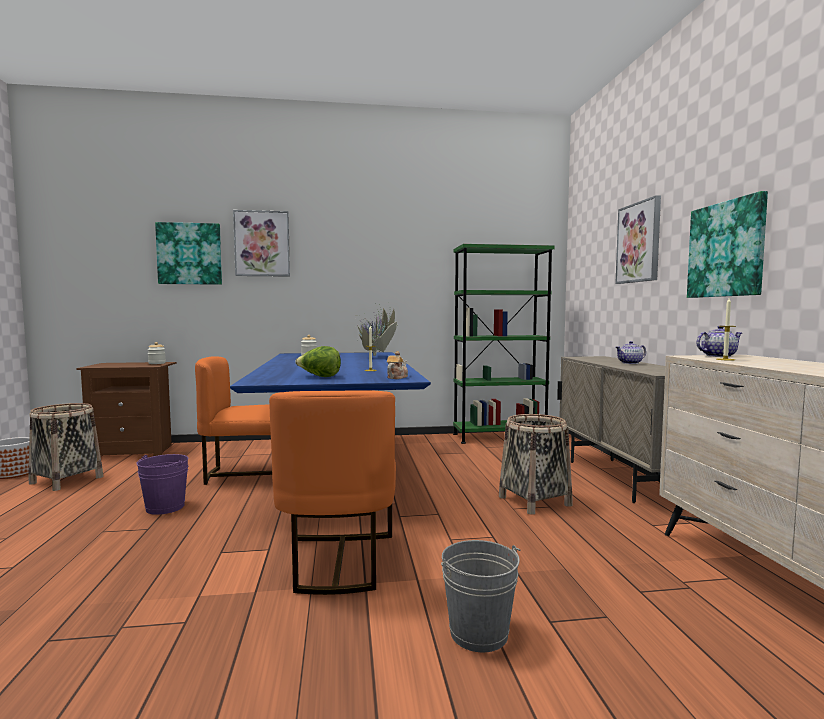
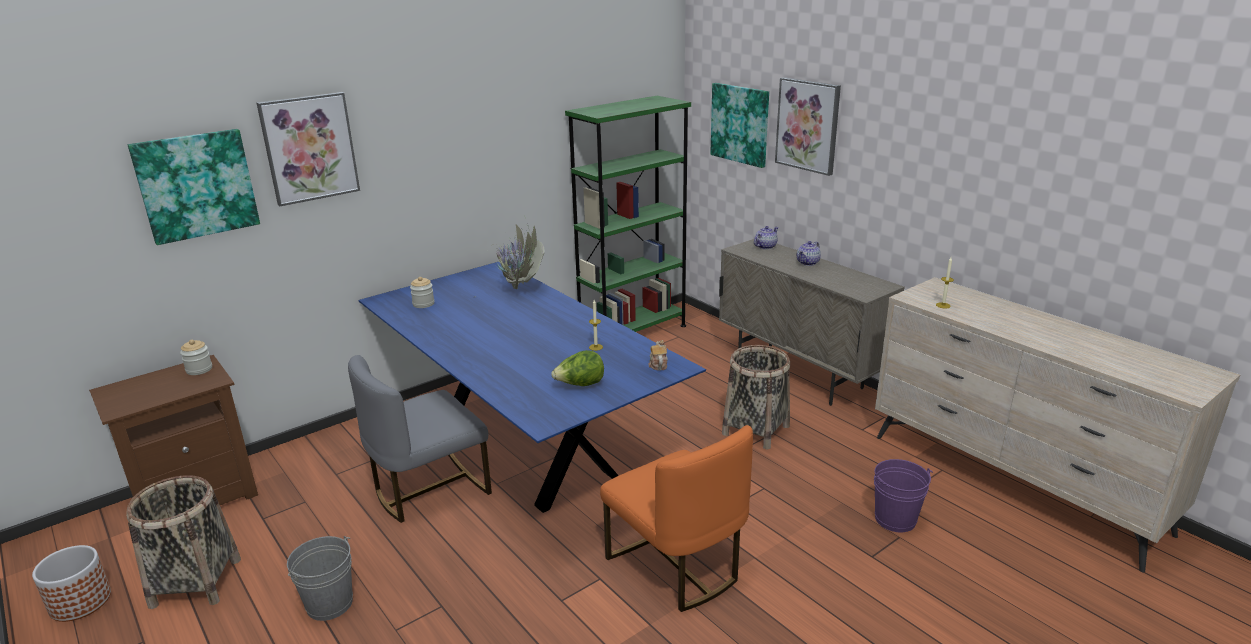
camera: 30 degrees left, 20 degrees up
purple bucket [136,454,189,515] -> purple bucket moved to [874,459,933,533]
orange chair [195,356,272,485] -> grey chair [348,355,492,523]
grey bucket [441,540,520,653] -> grey bucket moved to [287,536,353,621]
picture [687,191,768,298] -> picture moved to [710,83,769,168]
teapot [697,325,742,357] -> teapot moved to [754,226,779,249]

